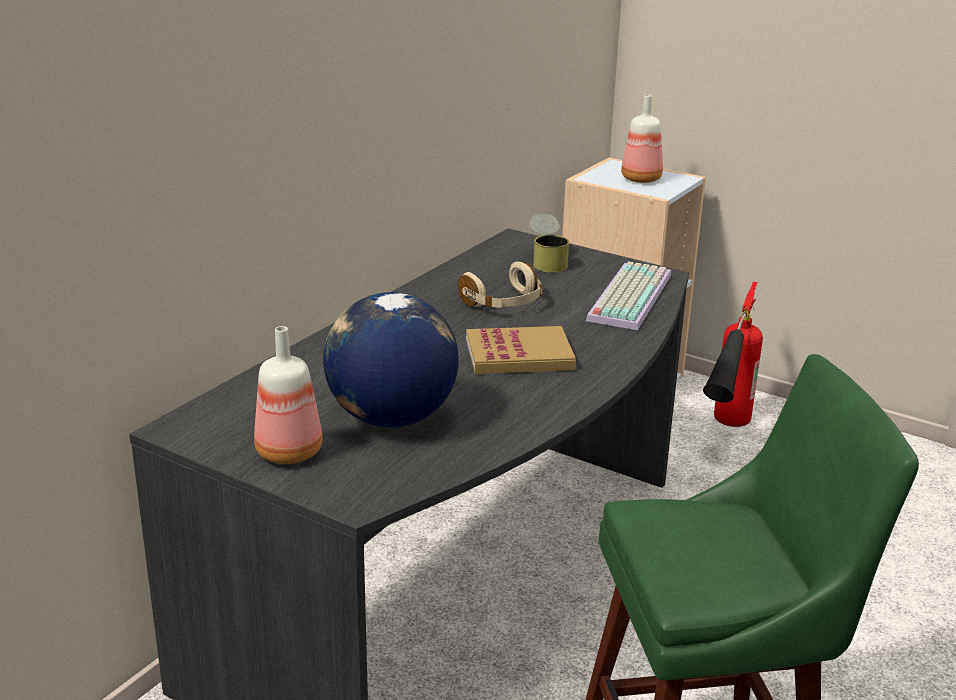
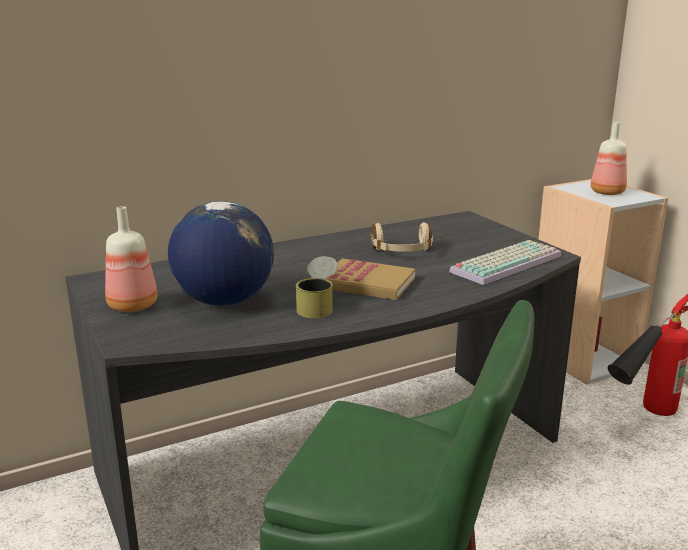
camera: 30 degrees right, 5 degrees down
can [529,213,569,273] -> can moved to [296,256,338,318]

